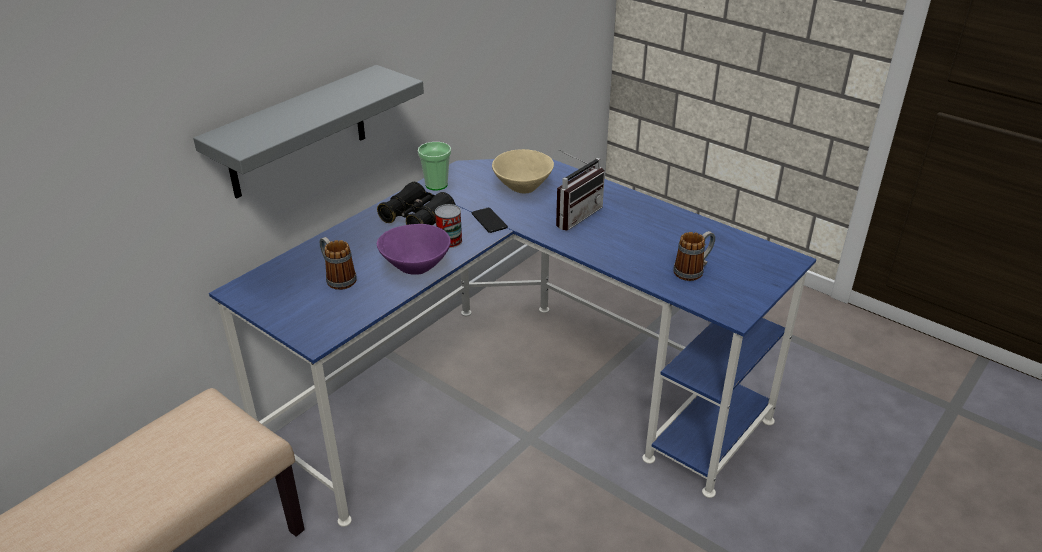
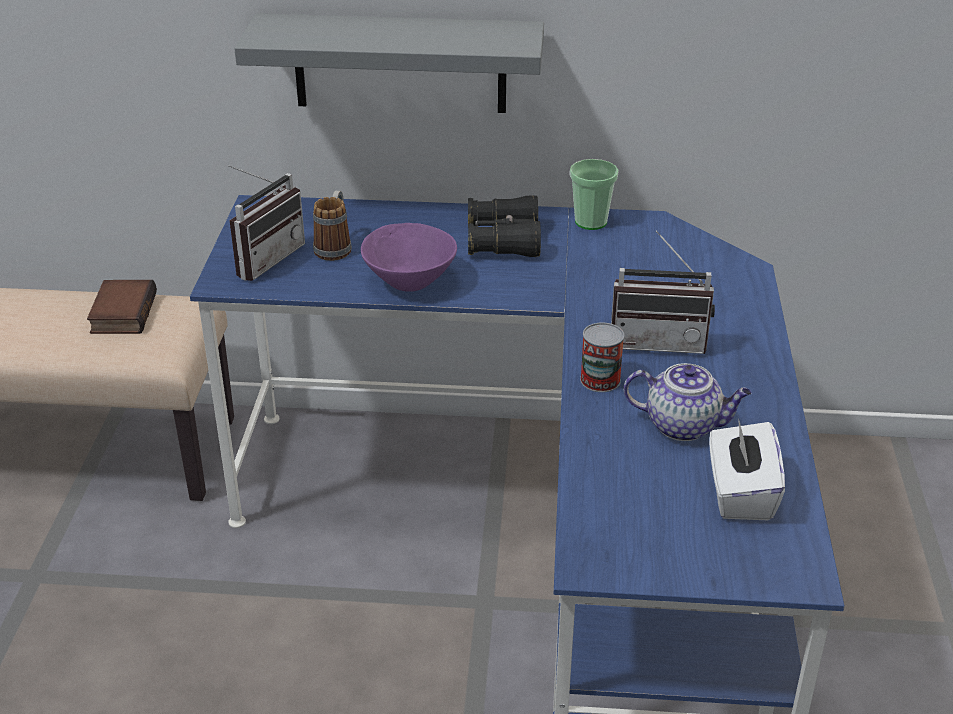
camera: 55 degrees right, 0 degrees up
can [435,204,462,248] -> can moved to [580,323,624,392]
phone [472,208,508,233] -> none
beige bowl [492,149,554,194] -> none
mug [673,231,715,281] -> none
none -> book [87,280,157,334]
none -> radio [228,165,305,281]
none -> teapot [624,363,752,441]
none -> white tissue box [709,418,785,521]

